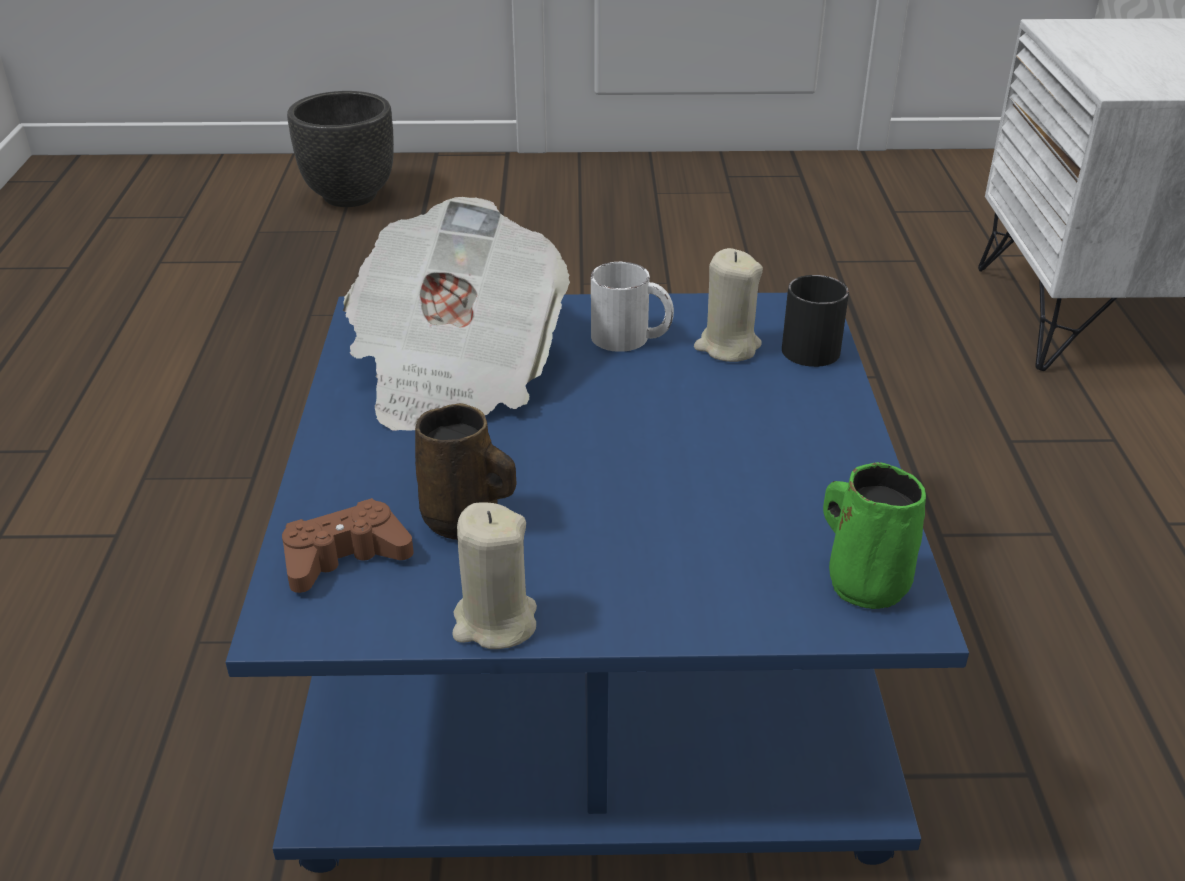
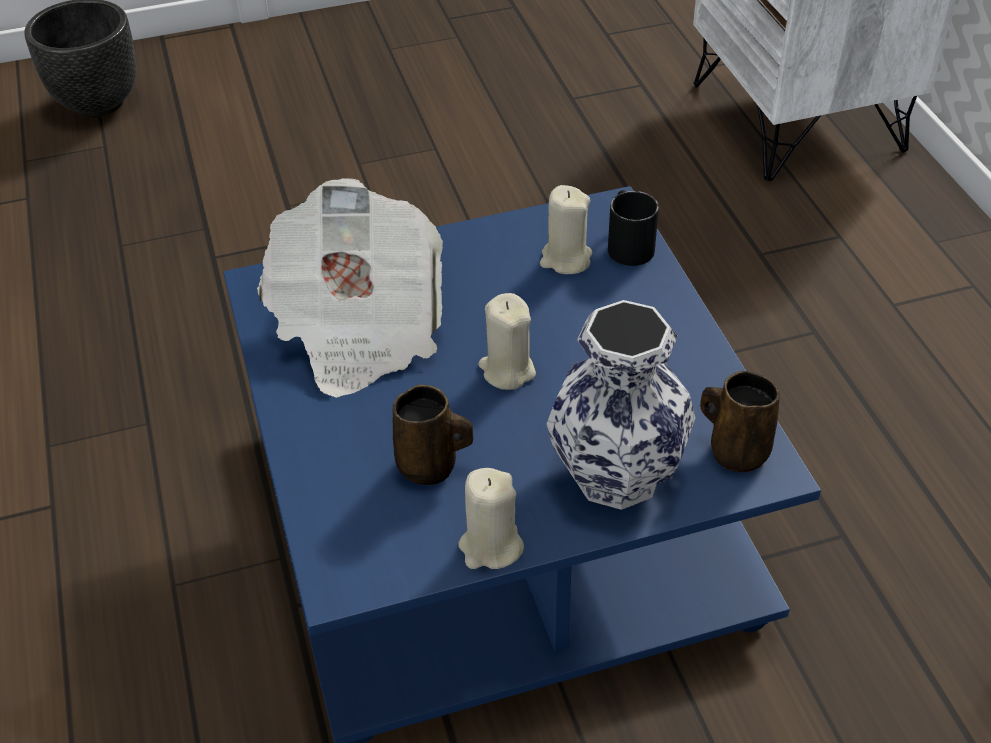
camera: 15 degrees left, 10 degrees up
brown game controller [282,498,414,593] -> none
white mug [591,262,674,352] -> none
green mug [823,462,926,609] -> brown mug [700,371,780,472]
none -> beige candle [478,293,536,390]
none -> vase [546,300,695,510]

